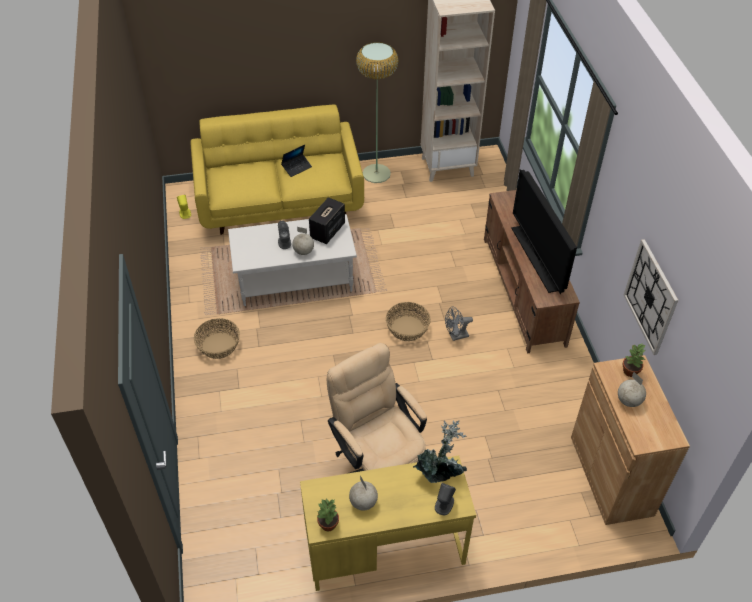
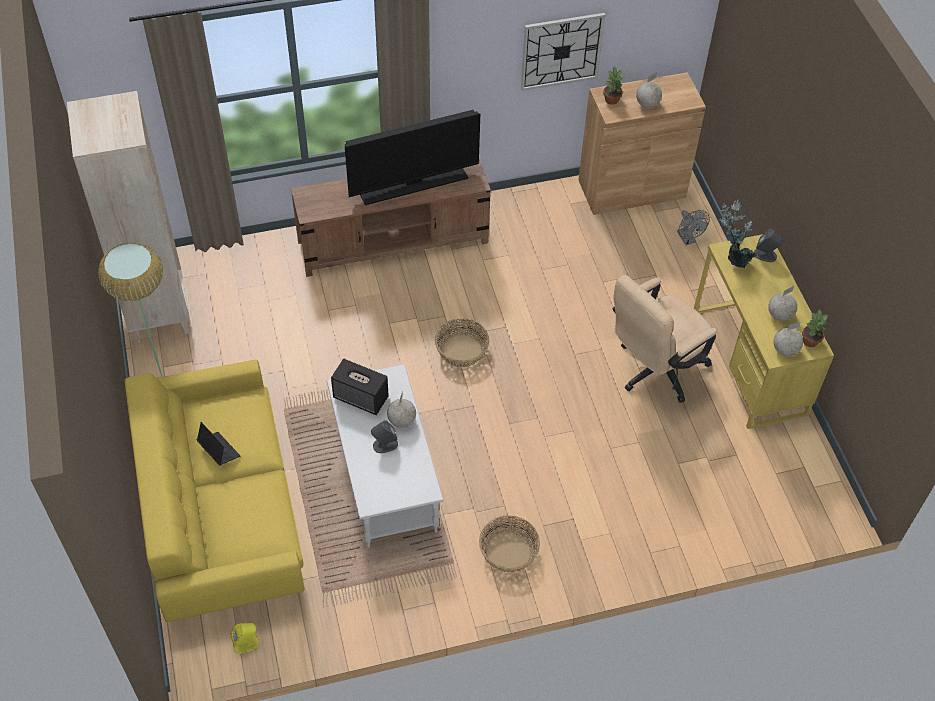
camera: 95 degrees left, 5 degrees up
grey fan [445,306,473,341] -> grey fan moved to [677,210,710,245]
none -> globe [774,322,803,356]

